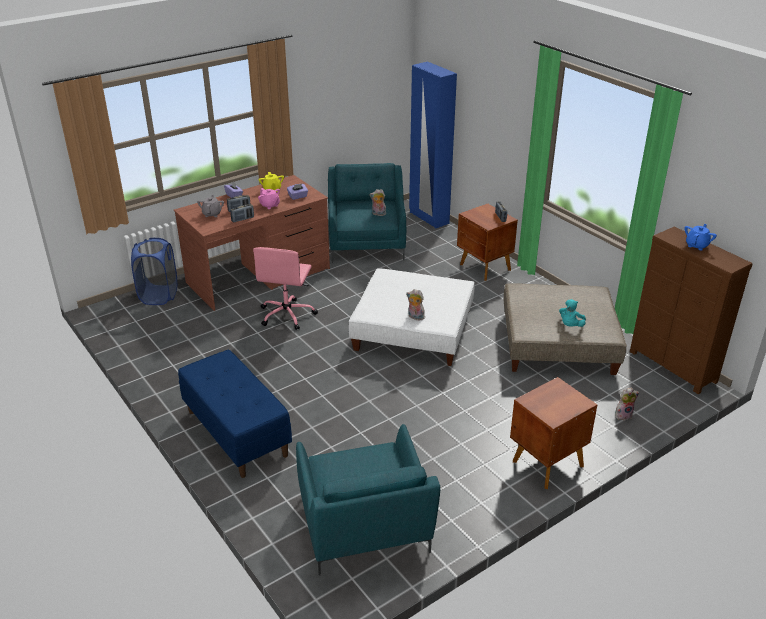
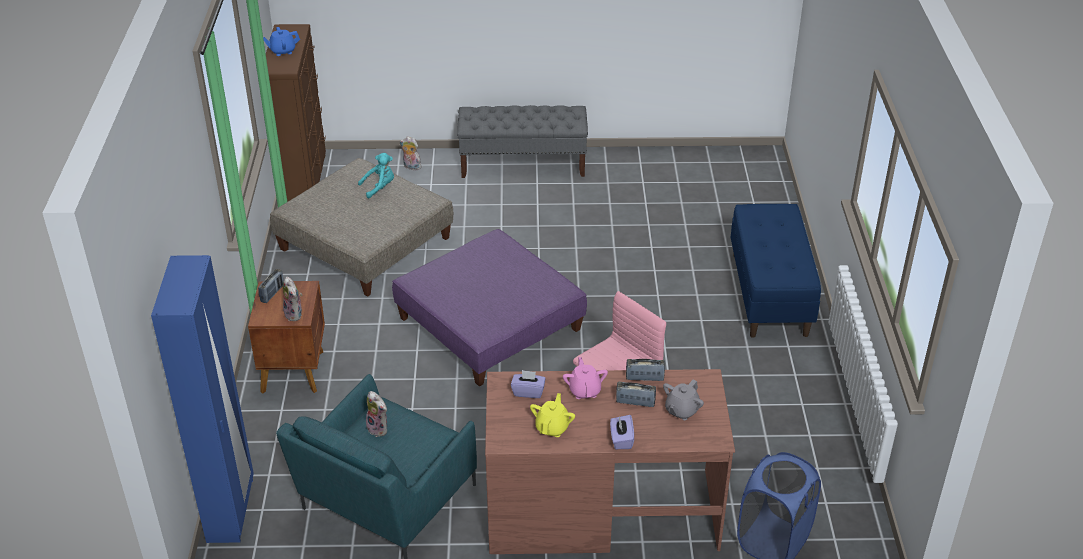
camera: 145 degrees left, 5 degrees up
turquoise armchair [296,424,440,575] -> none
white ottoman [348,268,475,366] -> purple ottoman [392,229,587,387]
plush toy [406,289,425,320] -> plush toy moved to [283,276,302,321]
brown nightstand [510,377,597,489] -> grey bench [457,105,588,178]

